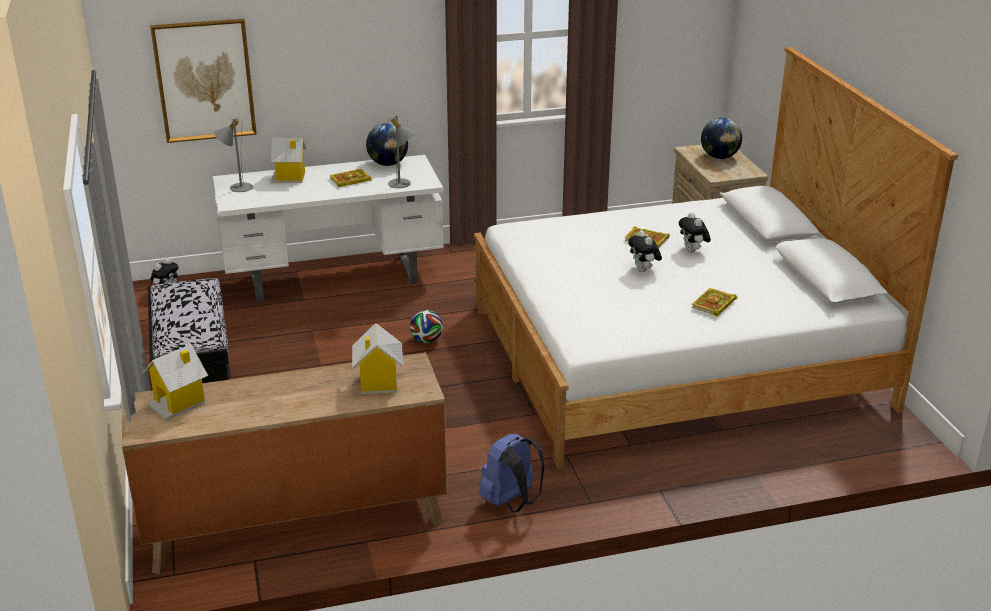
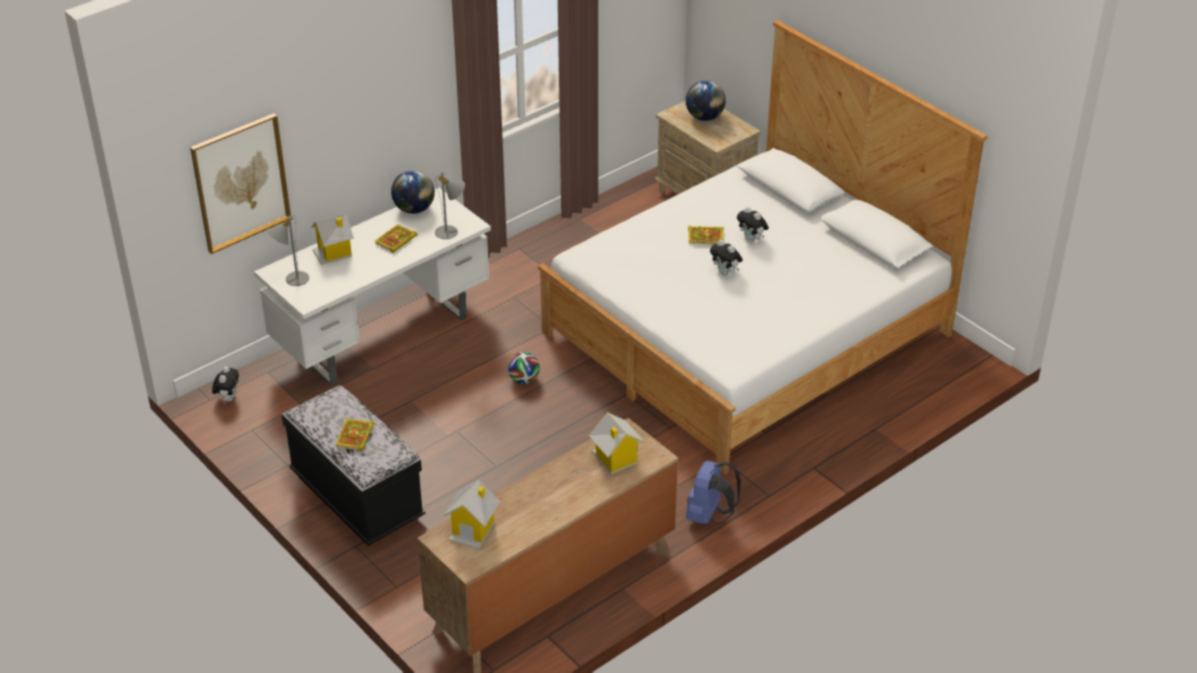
camera: 25 degrees left, 10 degrees up
book [691,288,737,316] -> book moved to [336,419,375,451]

